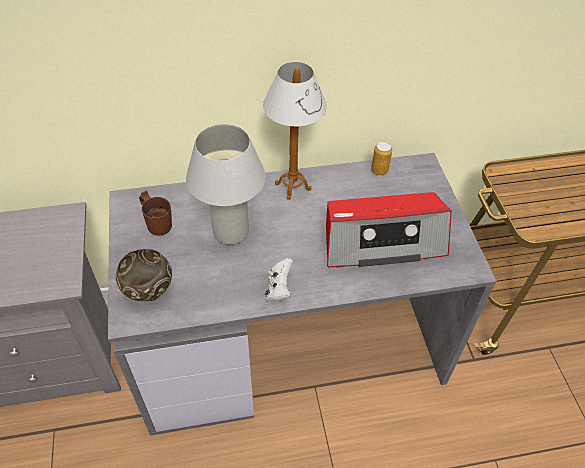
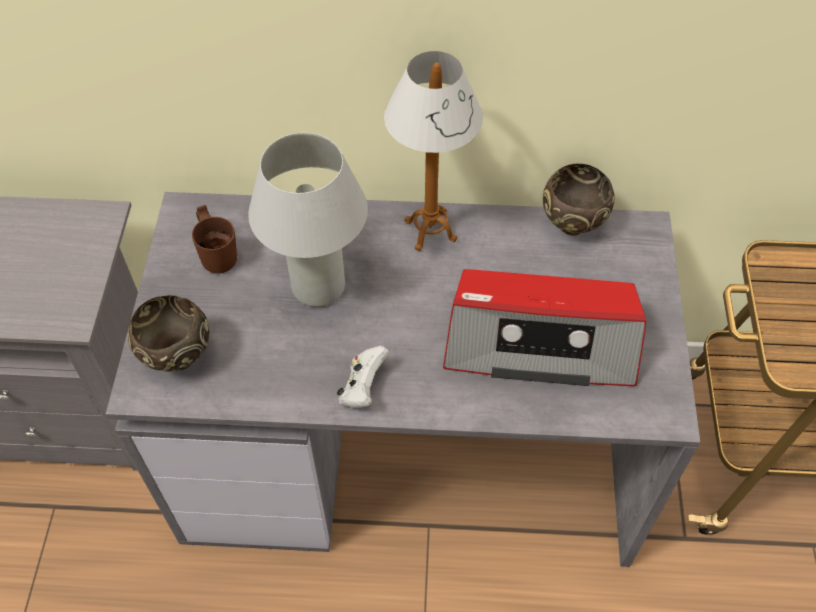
camera: 15 degrees right, 5 degrees up
can [371,141,392,175] -> brown bowl [543,164,614,236]

